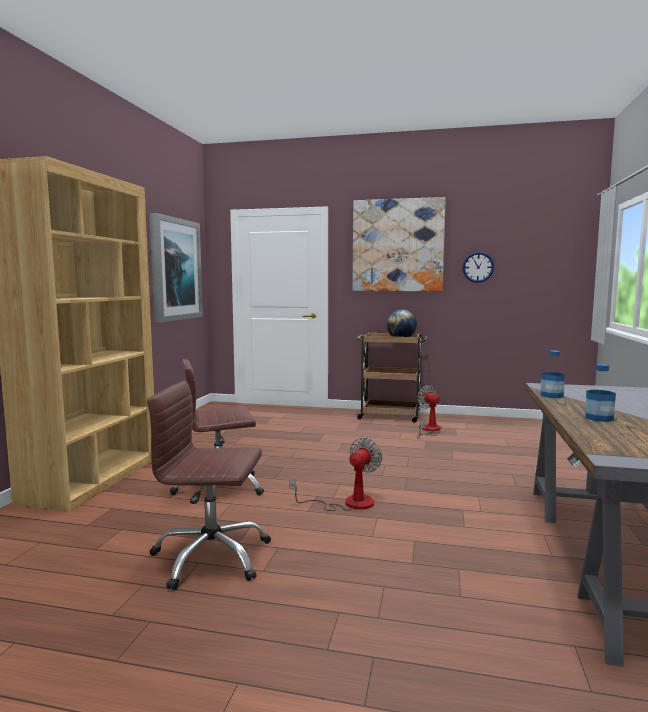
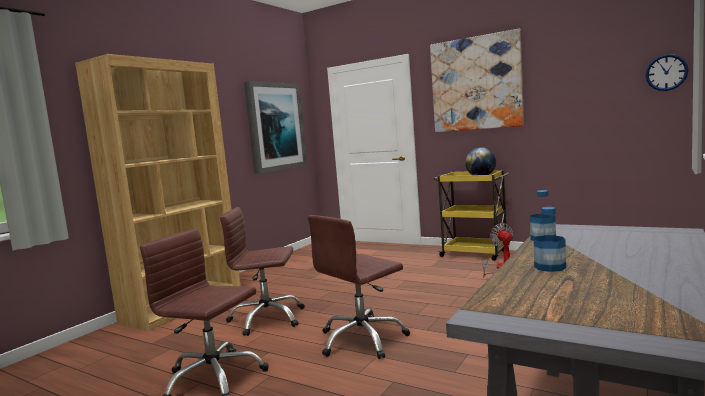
camera: 20 degrees right, 0 degrees up
fan [289,437,382,511] -> brown office chair [308,215,410,359]
brown cart [356,333,427,423] -> yellow cart [434,170,509,261]
wall clock [462,252,494,283] -> wall clock moved to [645,54,688,91]

